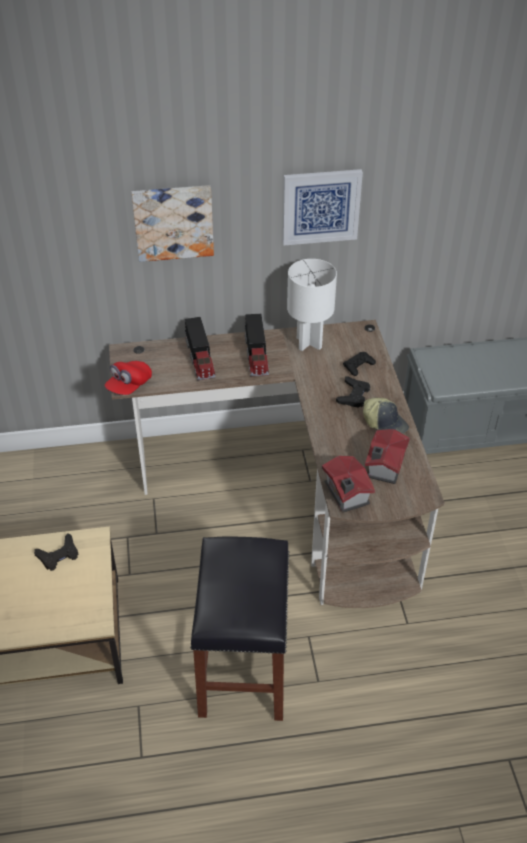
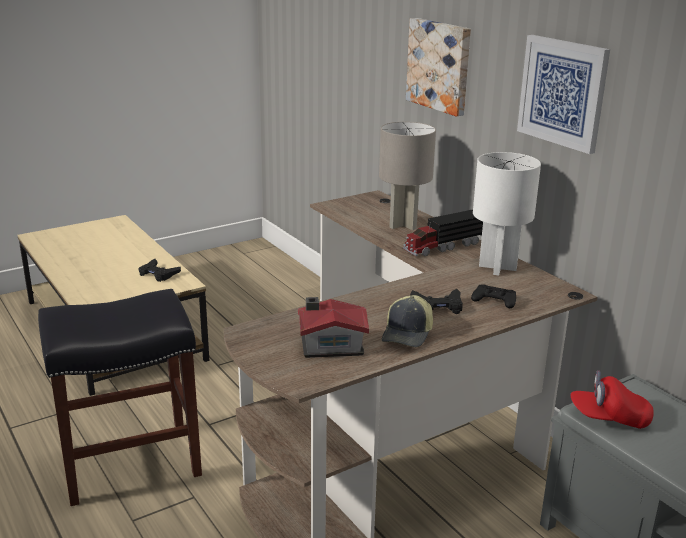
camera: 65 degrees right, 20 degrees down
red cap [104,361,152,395] -> red cap moved to [570,370,654,429]
toy truck [185,317,216,381] -> grey table lamp [379,122,436,230]
toy house [322,456,375,513] -> none

